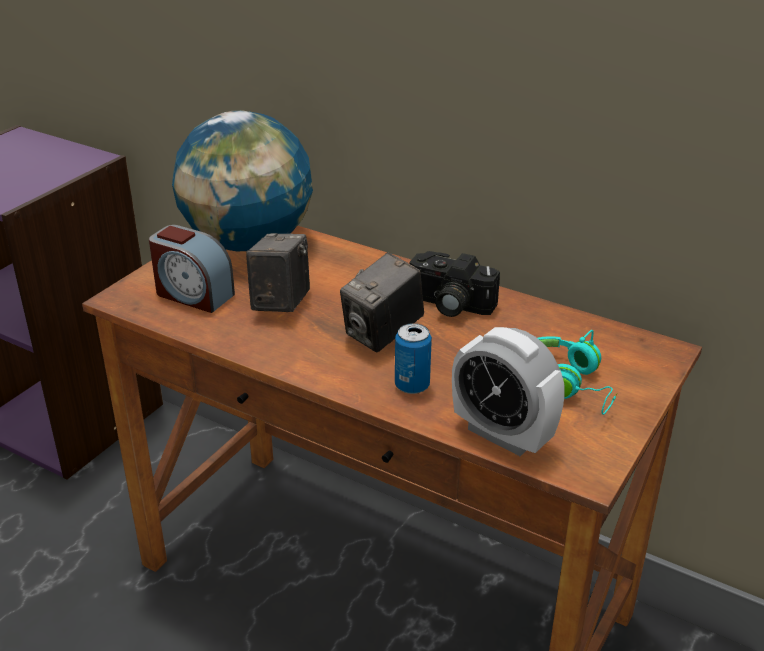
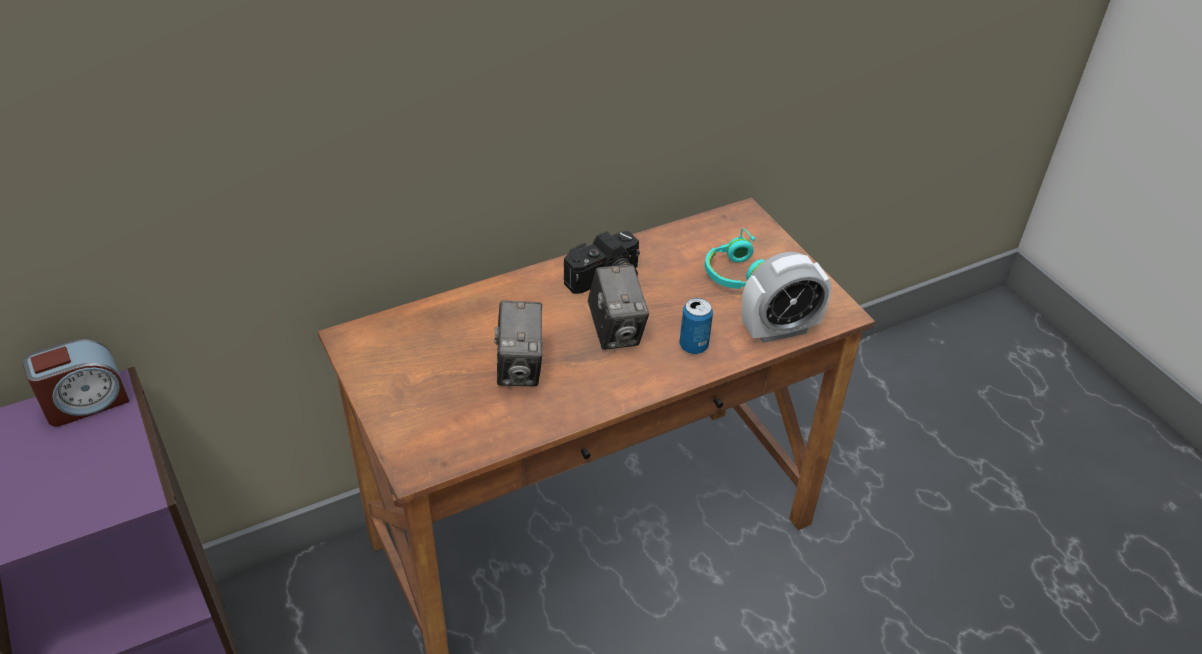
camera: 60 degrees left, 10 degrees up
alarm clock [149,225,235,313] -> alarm clock moved to [23,339,130,427]
globe [172,110,313,251] -> none
camera [246,233,310,312] -> camera turned 135 degrees counterclockwise [494,301,542,386]

